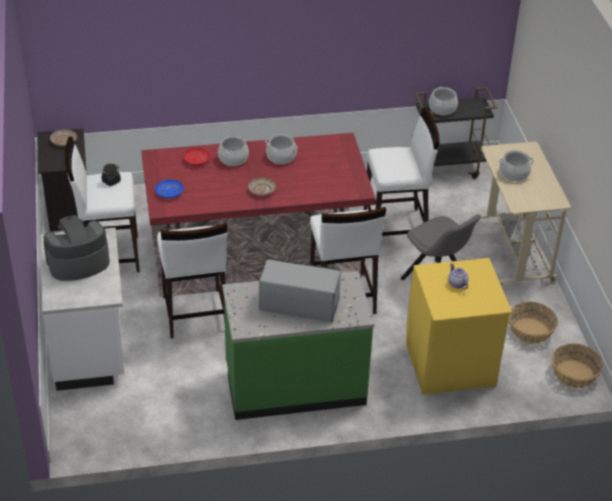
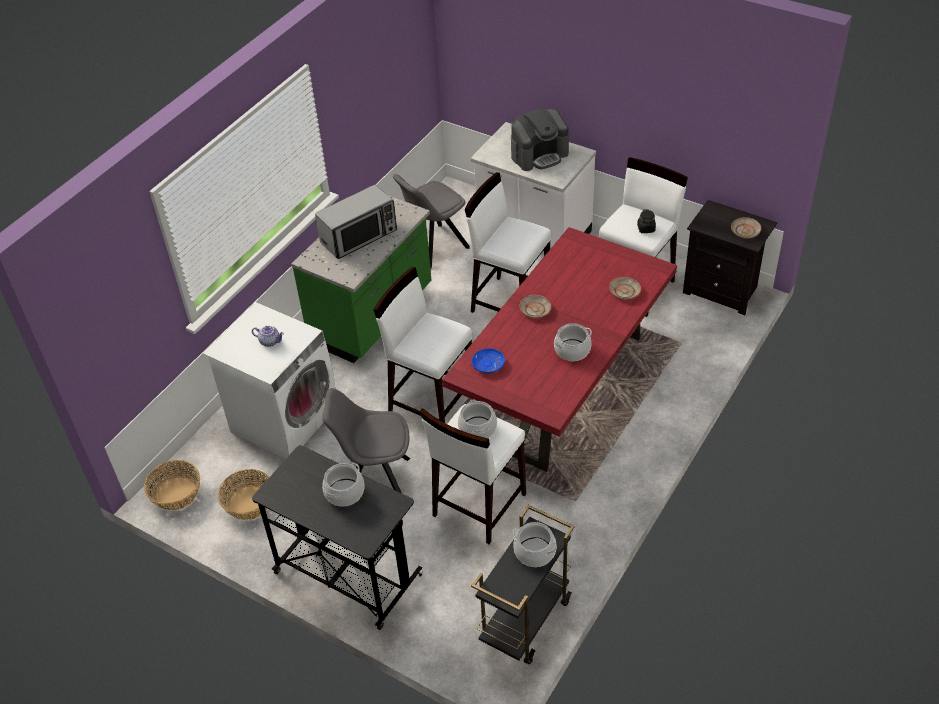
camera: 135 degrees right, 5 degrees up
coffee machine [43,215,110,281] -> coffee machine turned 45 degrees clockwise [511,109,569,171]
blue plate [155,179,184,198] -> blue plate moved to [472,348,505,373]
red plate [183,148,211,166] -> beige plate [609,277,641,300]
cooking pot [218,136,249,166] -> cooking pot moved to [458,400,497,438]
yellow washing machine [406,258,512,395] -> white washing machine [203,302,335,459]
beige desk [471,142,571,287] -> black desk [252,445,422,630]
none -> grey chair [393,174,470,269]

